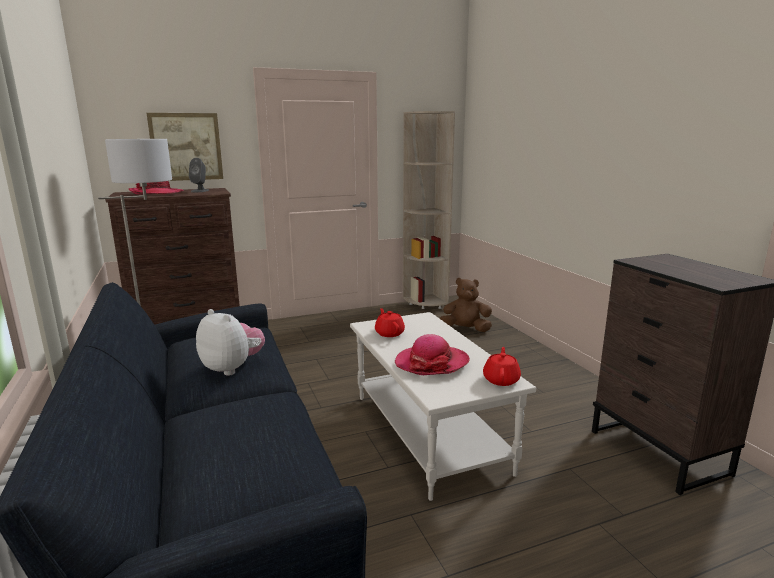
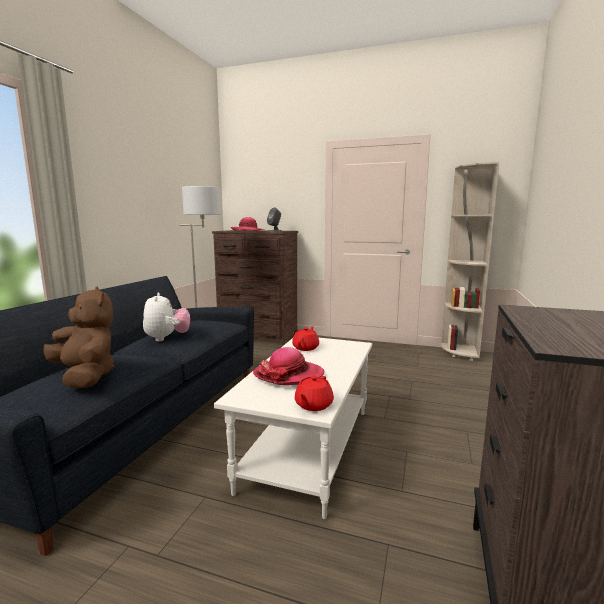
camera: 40 degrees right, 5 degrees down
picture [147,113,223,181] -> none
brown plush toy [439,278,492,332] -> brown plush toy moved to [43,287,114,388]
red teapot [483,347,521,386] -> red teapot turned 150 degrees clockwise [295,375,334,411]

